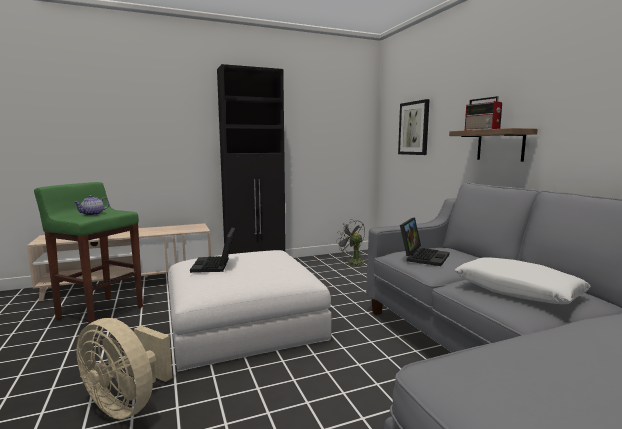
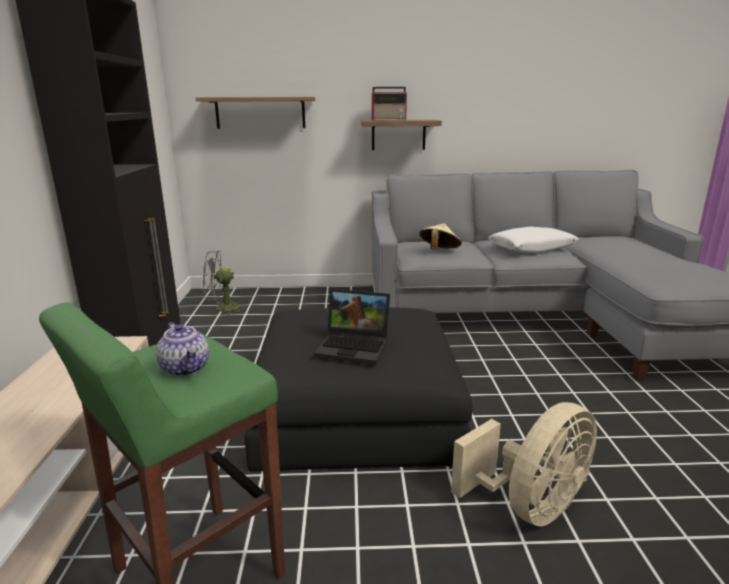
camera: 70 degrees left, 10 degrees up
white ottoman [168,250,332,372] -> black ottoman [245,307,473,472]
picture [398,99,430,155] -> shelf [196,97,315,129]
laptop [400,217,450,266] -> beige hat [419,223,462,250]

